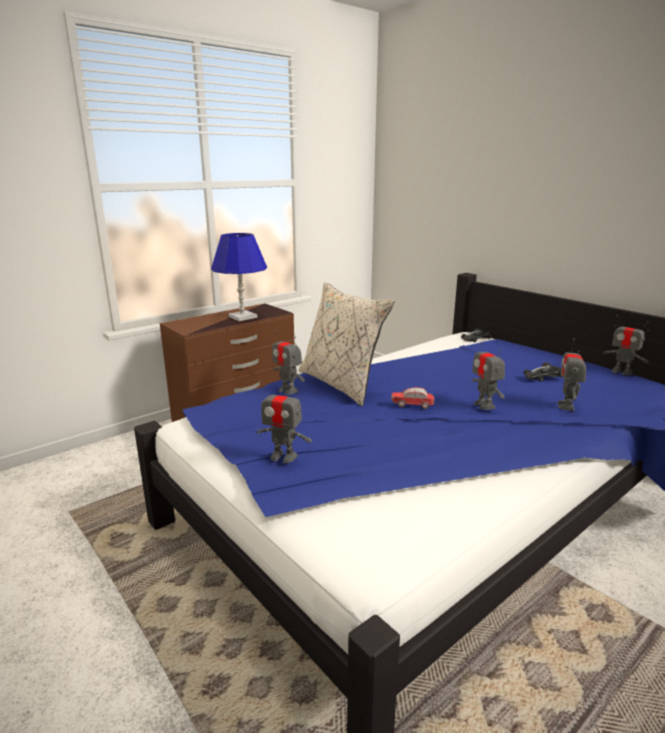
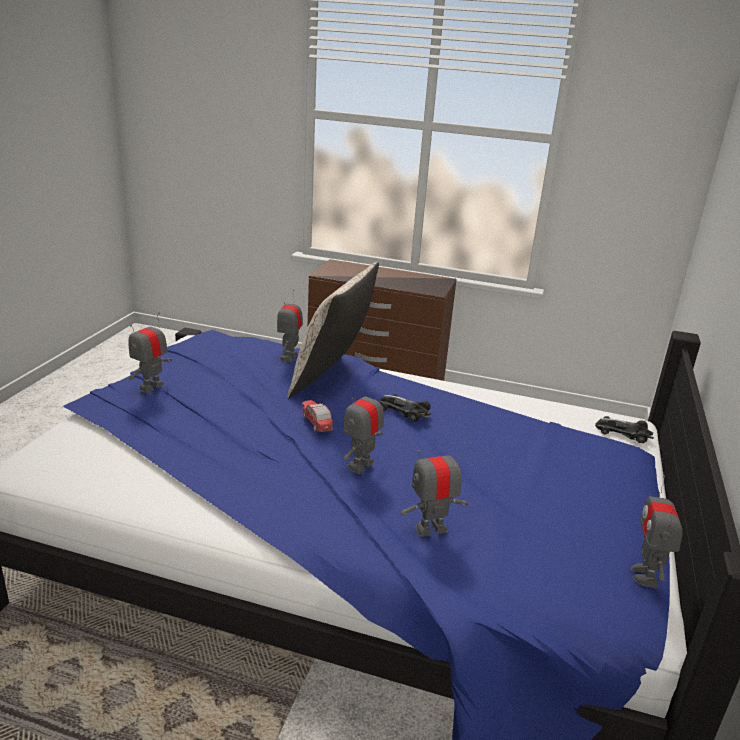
camera: 55 degrees right, 5 degrees up
blue table lamp [211,233,267,321] -> none
toy robot [256,380,312,463] -> toy robot turned 45 degrees clockwise [128,312,172,393]
toy car [524,362,563,382] -> toy car moved to [379,394,431,422]

